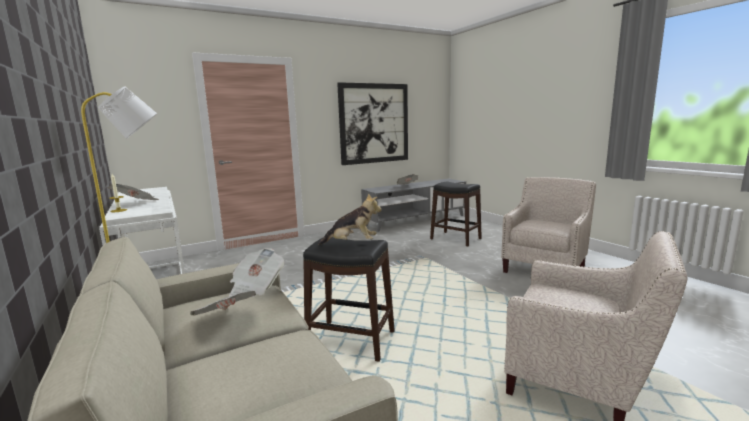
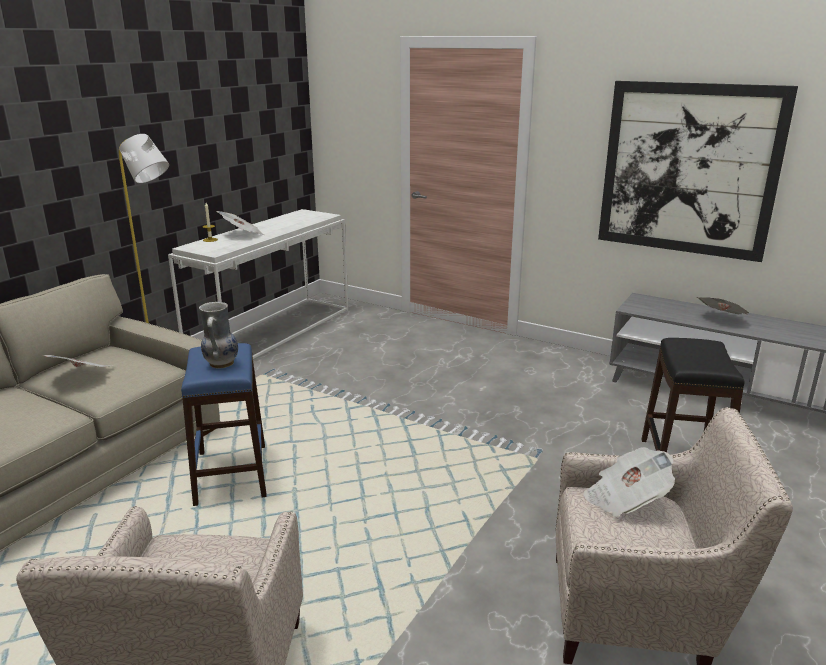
camera: 60 degrees right, 10 degrees up
newspaper [229,248,284,297] -> newspaper moved to [583,447,675,517]
black stool [303,237,395,362] -> blue stool [181,343,267,506]
plush toy [318,194,382,245] -> vase [199,302,238,369]

